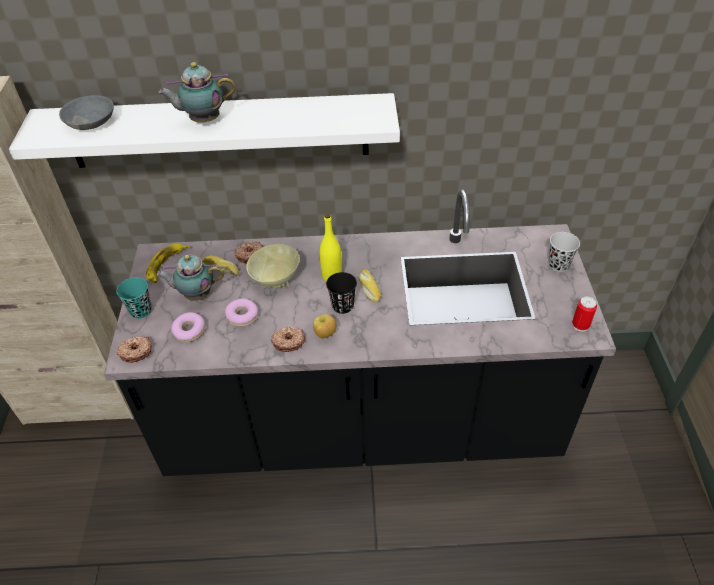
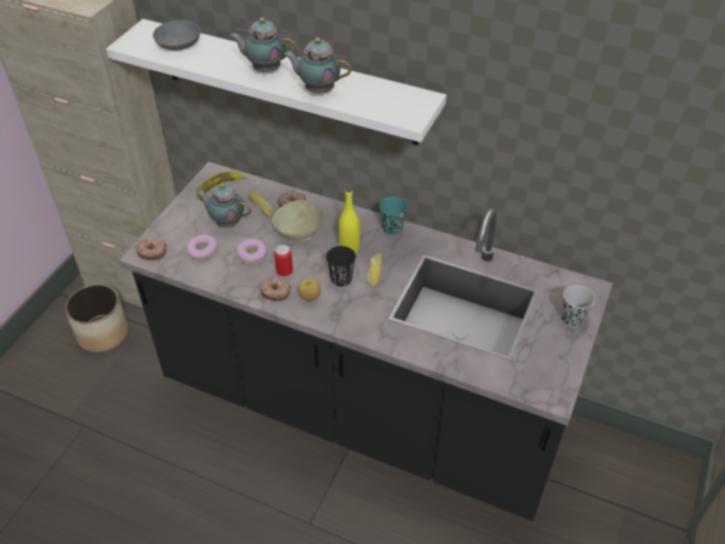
camera: 25 degrees right, 0 degrees up
turquoise cup [116,277,151,319] -> turquoise cup moved to [379,196,407,235]
can [572,297,597,332] -> can moved to [274,245,293,278]
none -> planter [65,284,128,352]
none -> teapot [284,37,351,93]

